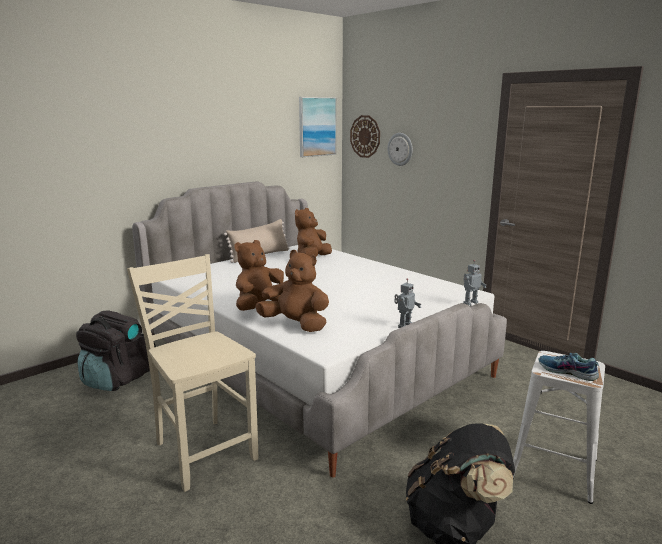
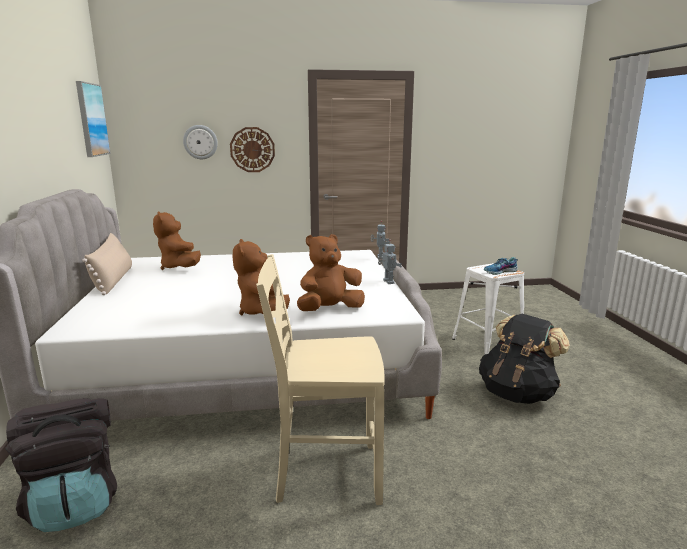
camera: 55 degrees left, 0 degrees up
wall clock [350,115,380,158] -> wall clock moved to [230,127,275,172]

